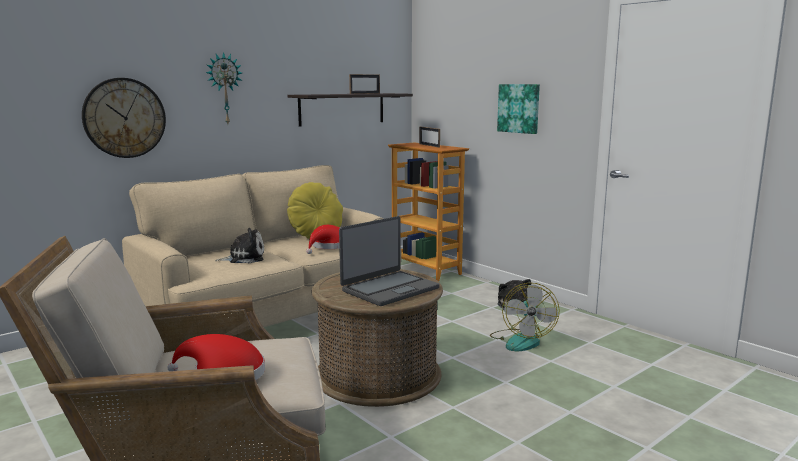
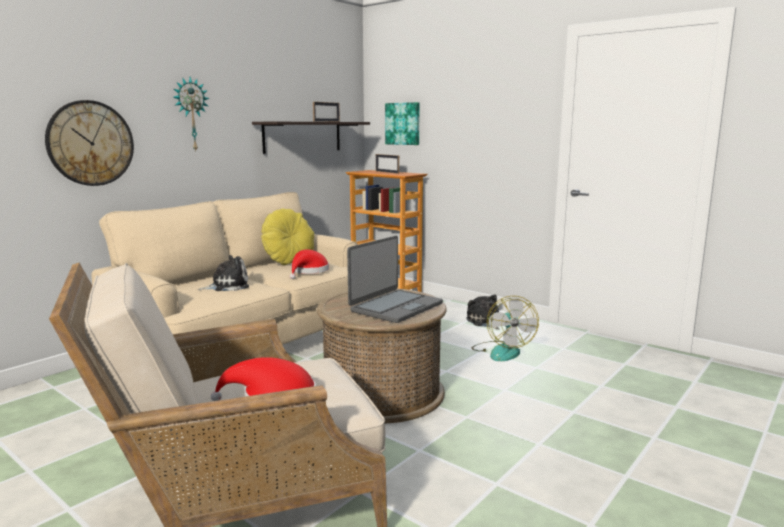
camera: 10 degrees left, 0 degrees up
picture [497,84,540,134] -> picture moved to [385,102,420,145]

